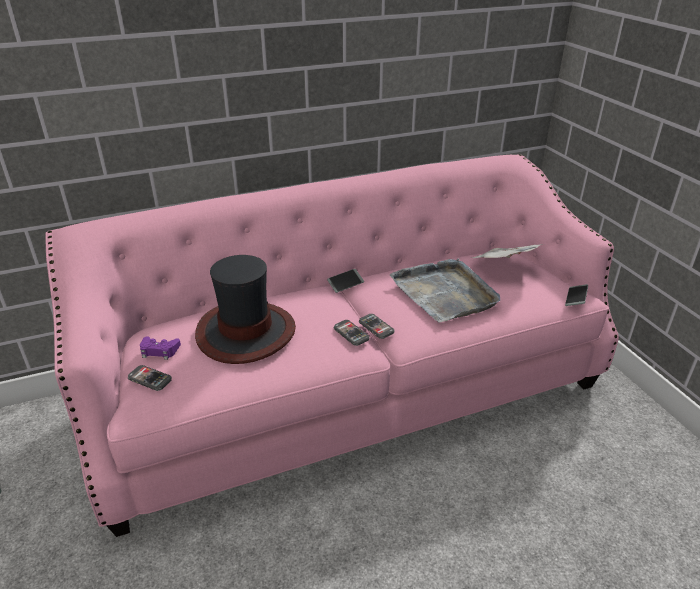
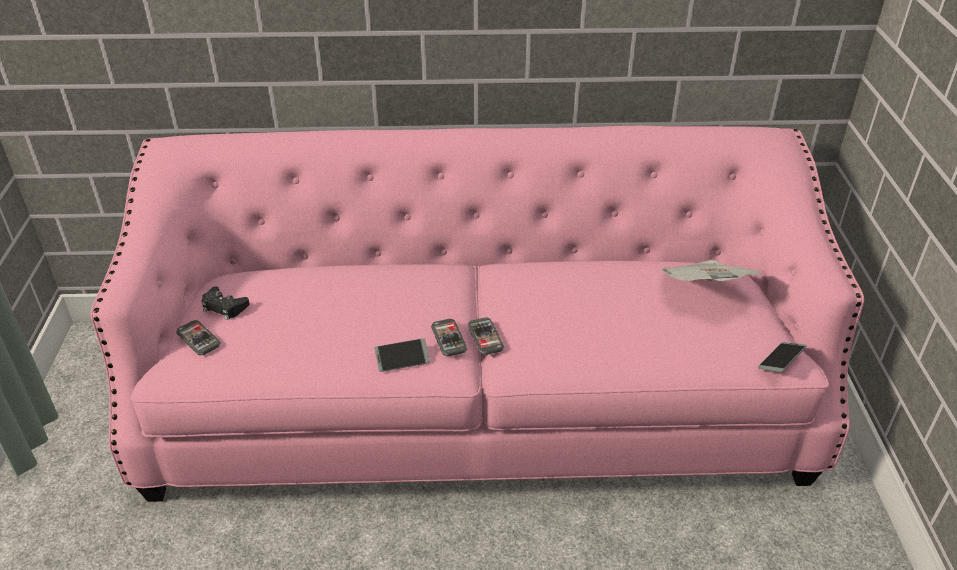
camera: 20 degrees right, 5 degrees up
purple game controller [140,336,181,360] -> black game controller [201,287,250,320]
hat [195,255,296,364] -> none
phone [327,269,364,293] -> phone moved to [374,338,430,372]
grey tray [390,259,500,322] -> none

